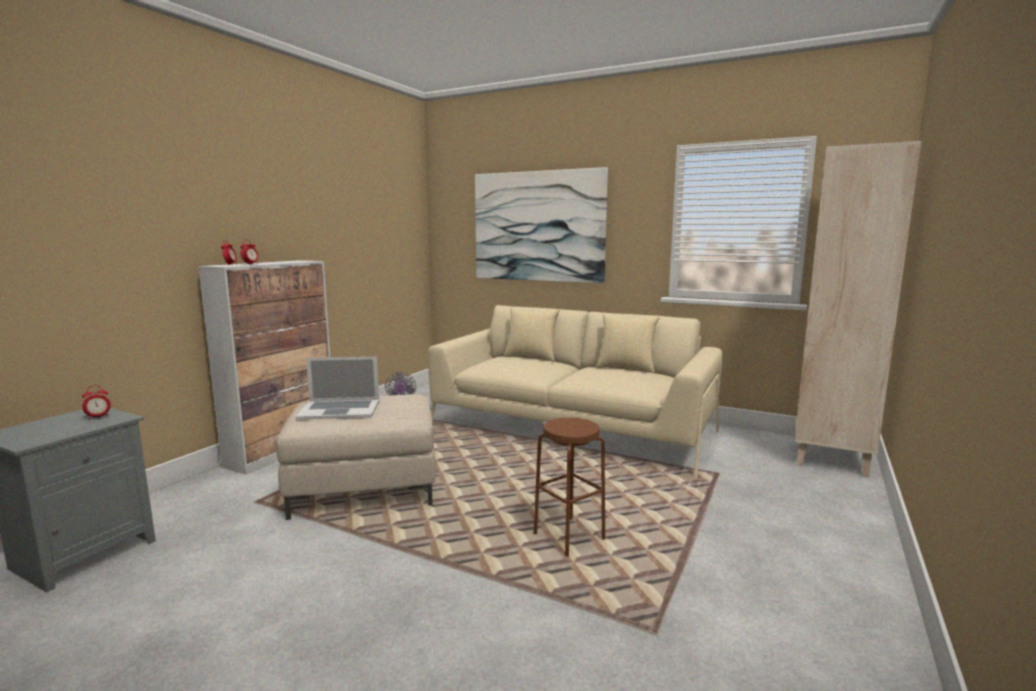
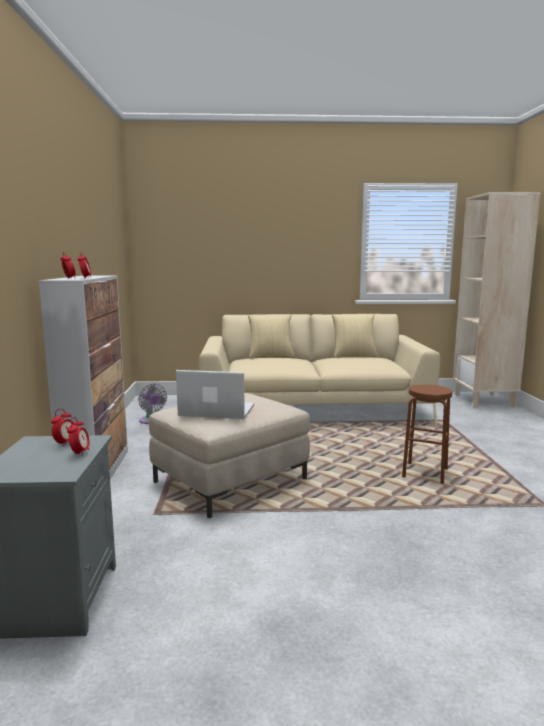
camera: 30 degrees left, 0 degrees up
laptop [295,357,379,420] -> laptop turned 135 degrees counterclockwise [176,370,254,419]
picture [475,167,608,284] -> none
none -> alarm clock [67,417,90,457]

